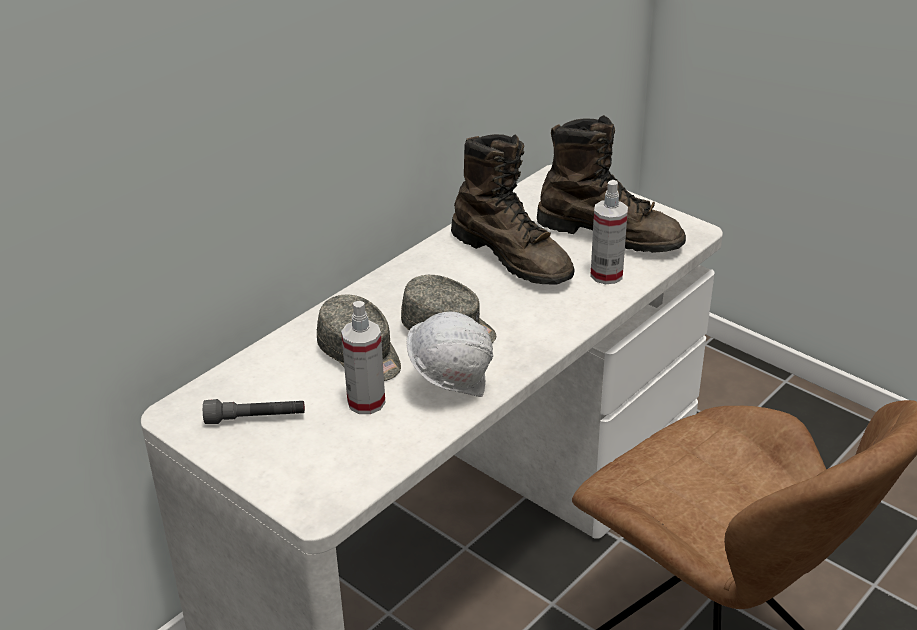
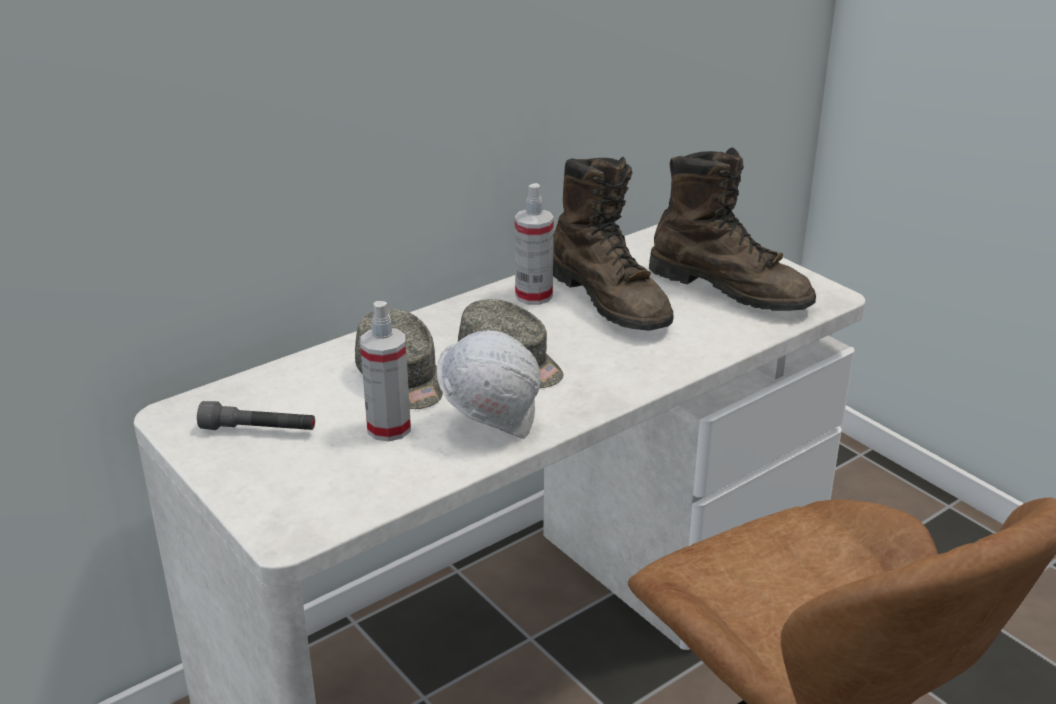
camera: 10 degrees right, 5 degrees down
spray bottle [590,180,628,284] -> spray bottle moved to [515,183,554,305]

